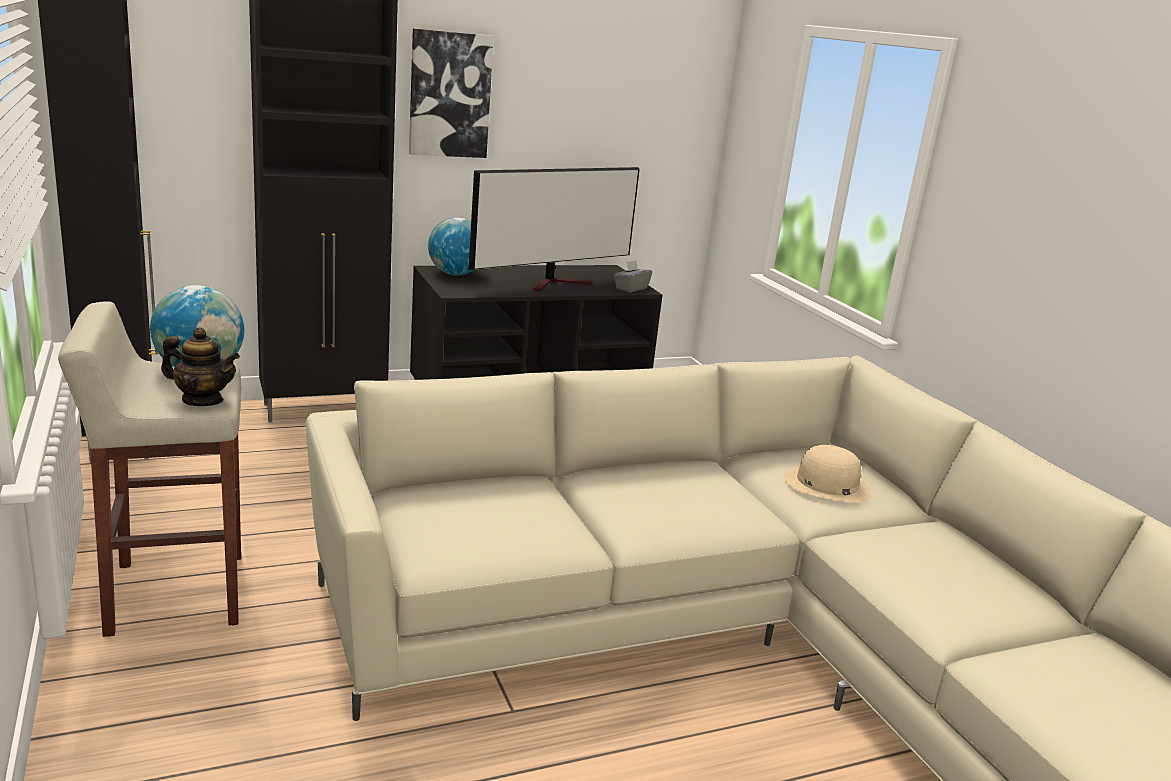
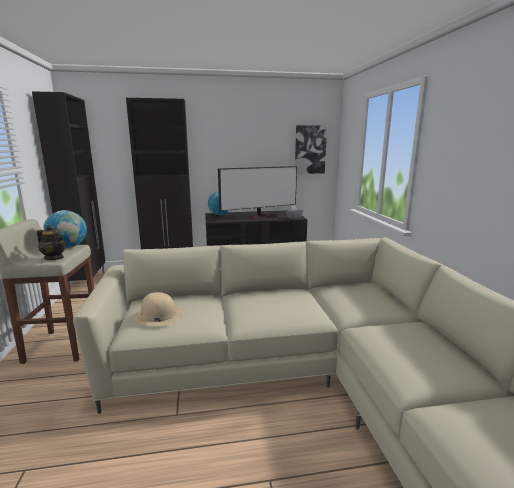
camera: 15 degrees right, 5 degrees down
picture [409,29,494,158] -> picture moved to [295,125,327,174]
beige hat [783,445,871,503] -> beige hat moved to [134,292,184,326]

